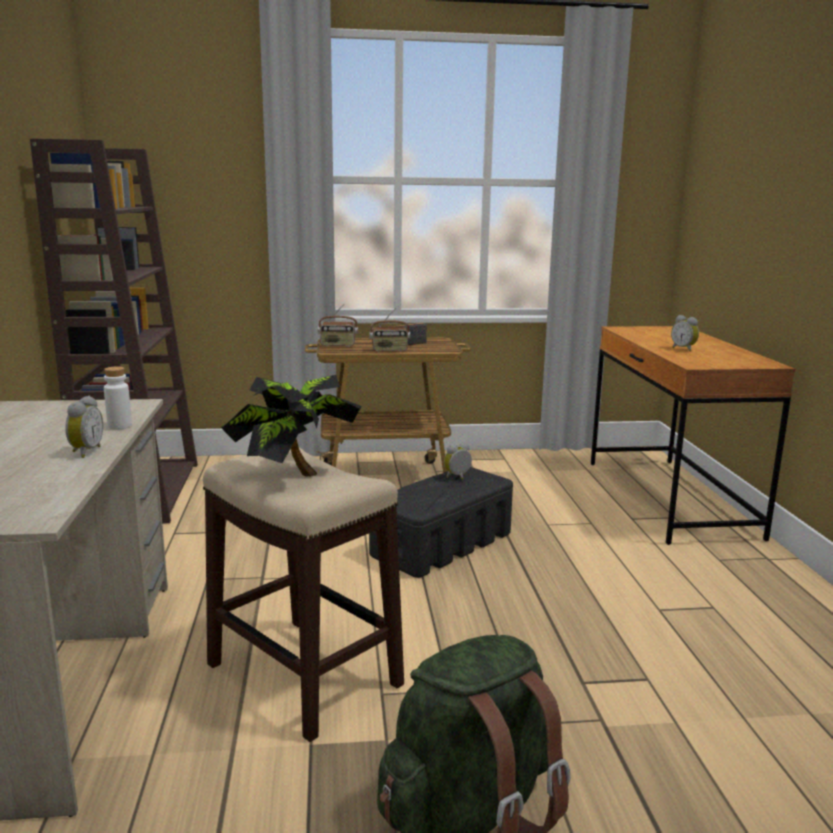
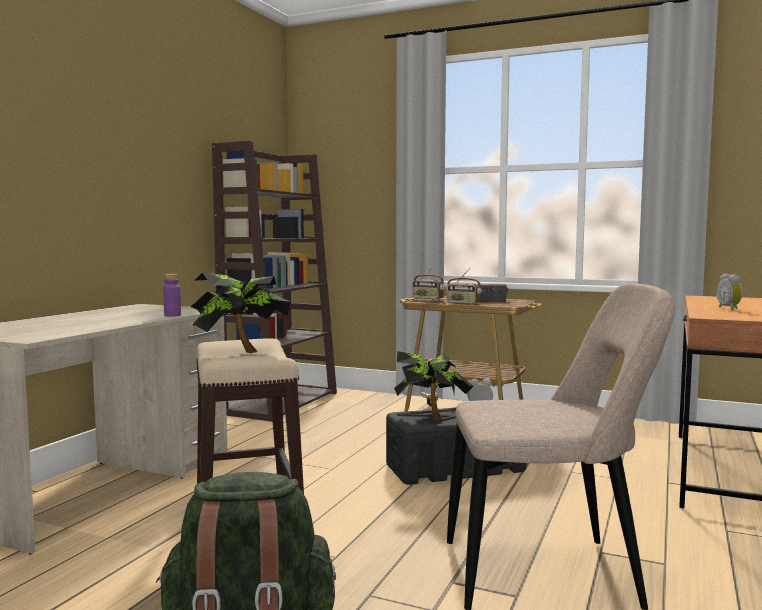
camera: 30 degrees right, 10 degrees down
alarm clock [65,396,103,458] -> none
white bottle [104,366,132,430] -> purple bottle [163,274,181,317]
none -> potted plant [394,351,473,420]
none -> beige chair [447,284,675,610]

